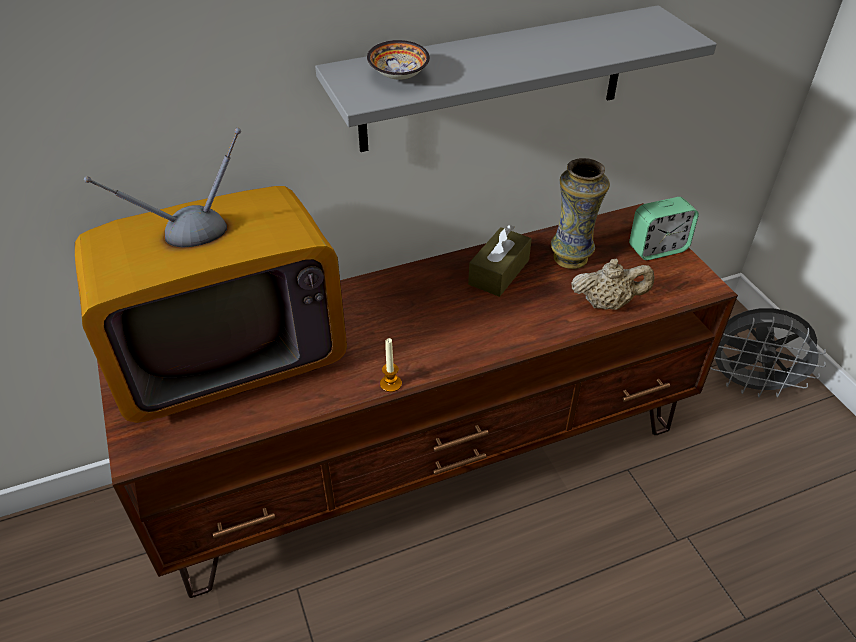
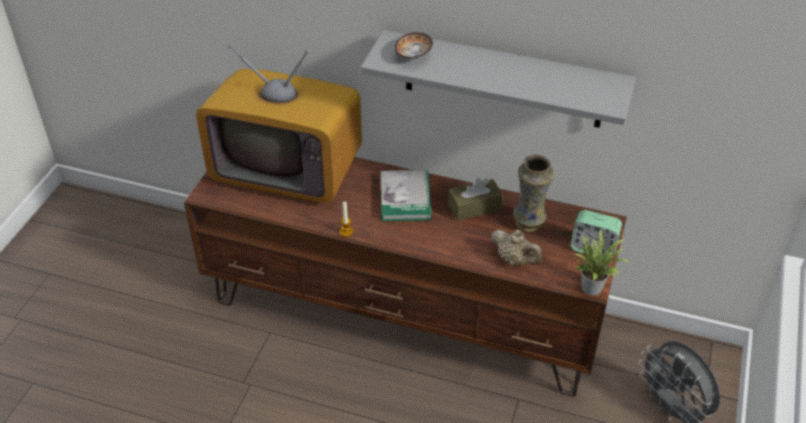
camera: 40 degrees right, 0 degrees up
none -> book [381,170,432,221]
none -> potted plant [575,228,631,295]

